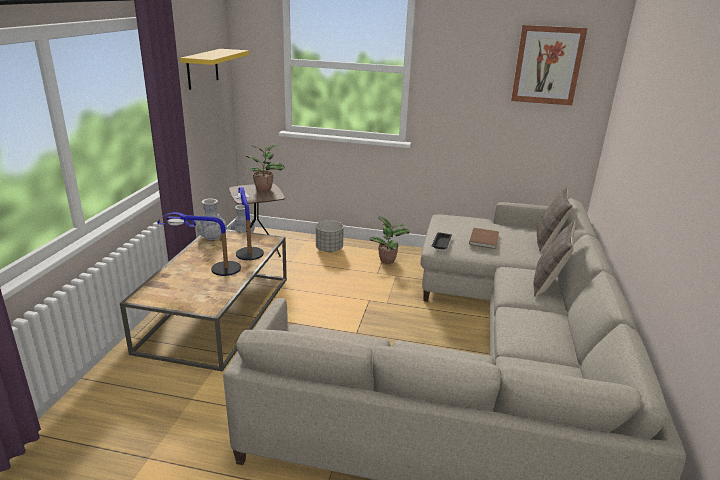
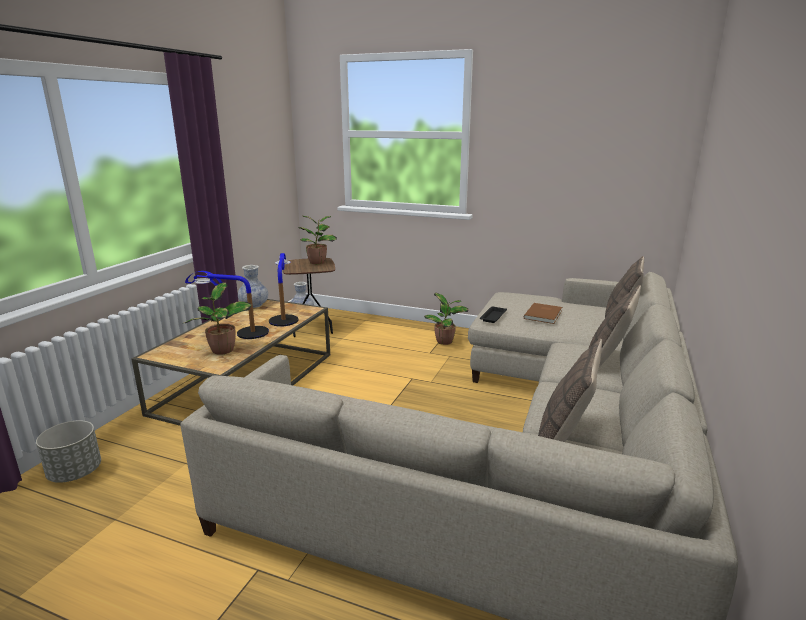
camera: 10 degrees right, 5 degrees down
yellow shelf [180,49,249,90] -> none
grey planter [316,220,344,252] -> grey planter moved to [36,420,101,483]
picture [511,25,588,105] -> none
none -> potted plant [184,282,251,355]
none -> pillow [538,338,602,442]

